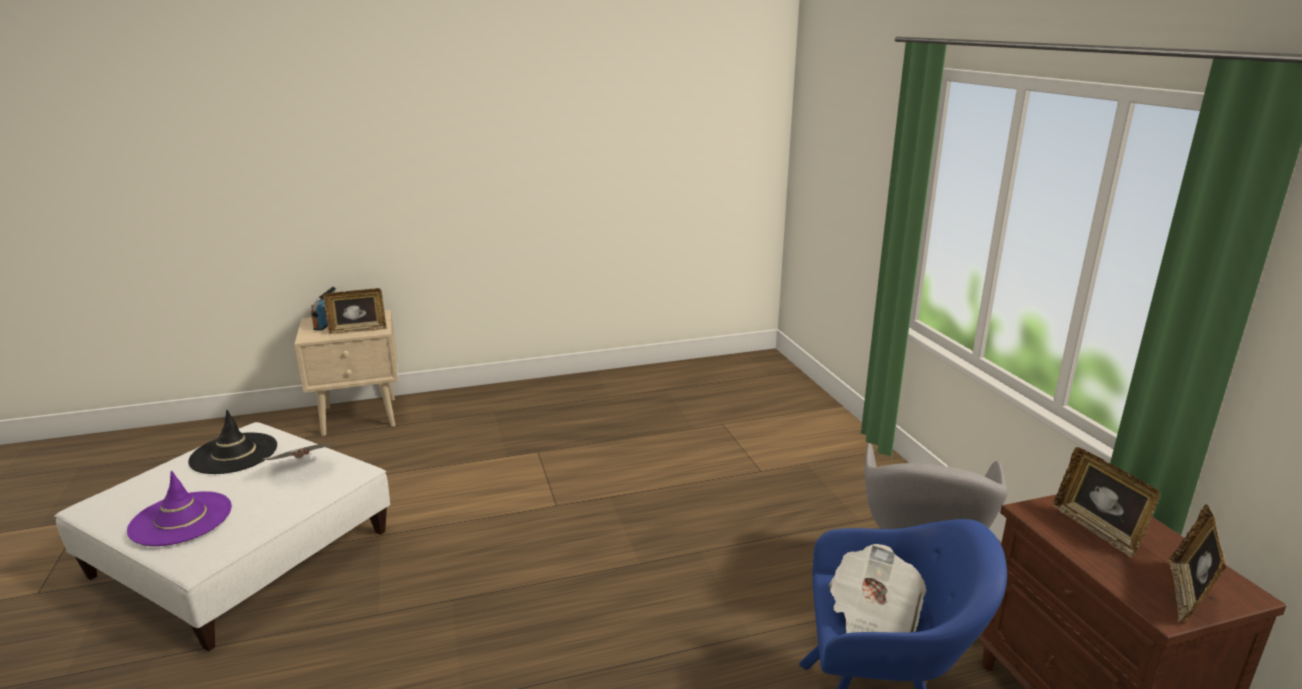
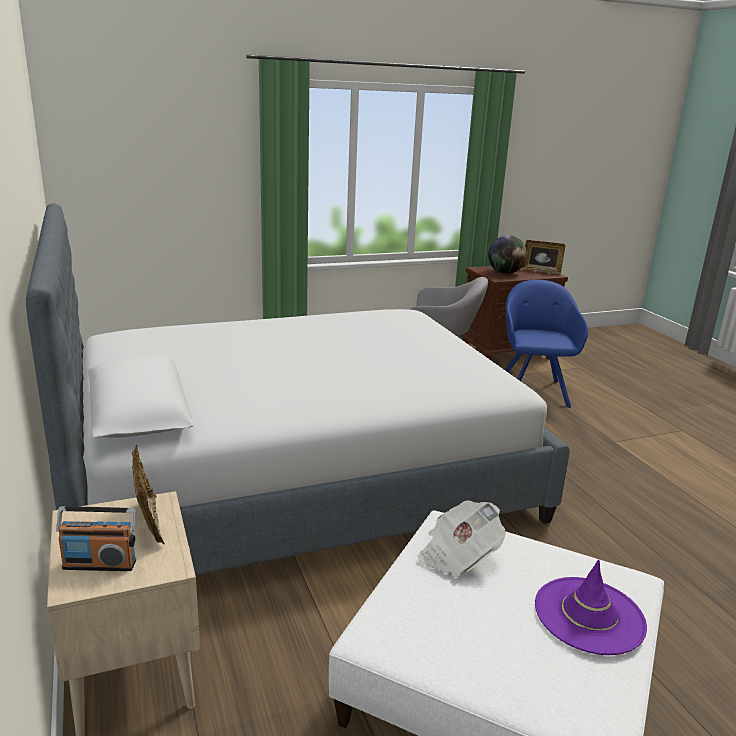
camera: 95 degrees left, 0 degrees up
black hat [188,410,277,474] -> none
newspaper [829,544,926,633] -> none
picture frame [1053,447,1160,558] -> globe [488,235,527,274]
none -> bed [26,203,570,575]

